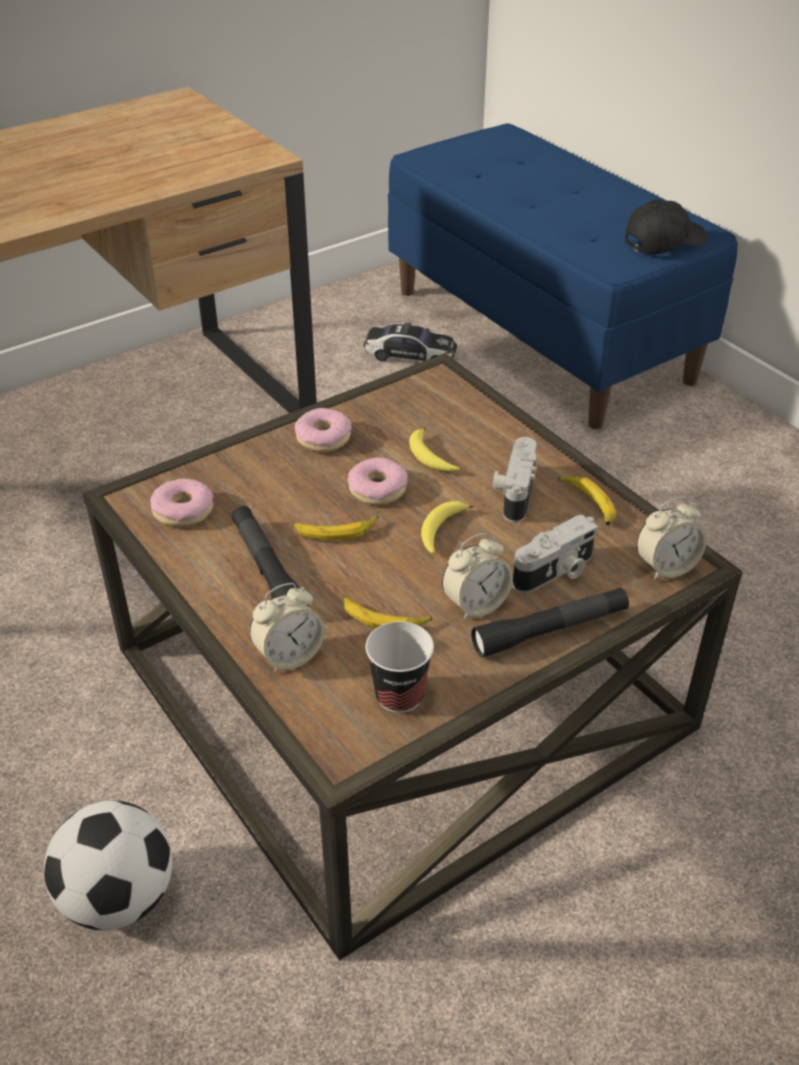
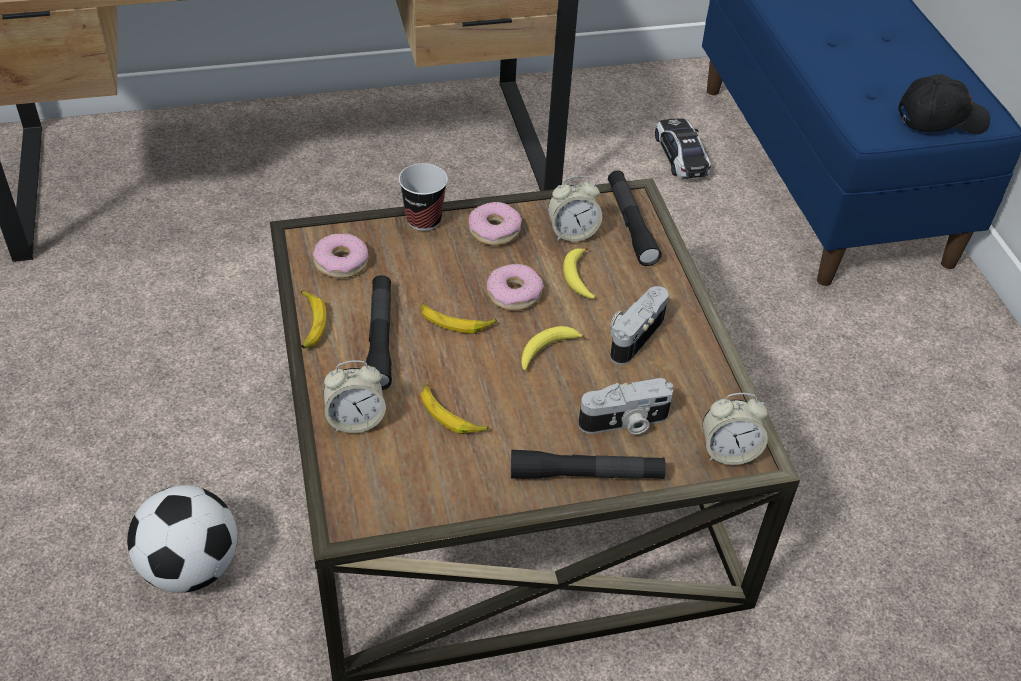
camera: 20 degrees right, 5 degrees up
toy car [364,322,457,362] -> toy car turned 135 degrees counterclockwise [655,118,711,179]
cup [366,621,434,713] -> cup moved to [399,163,448,231]
alarm clock [442,533,513,621] -> alarm clock moved to [548,176,602,242]
banana [558,477,616,525] -> banana moved to [301,290,327,349]
none -> black flashlight [608,171,662,266]

